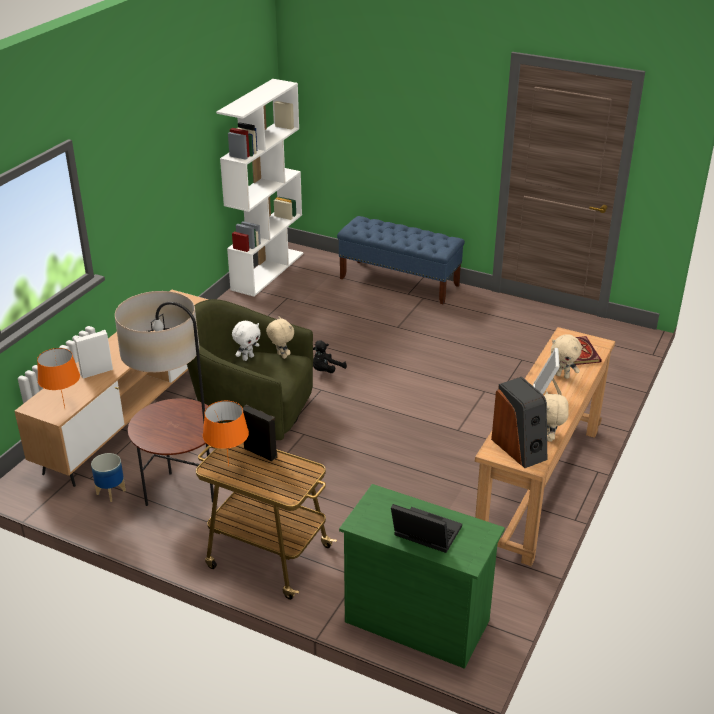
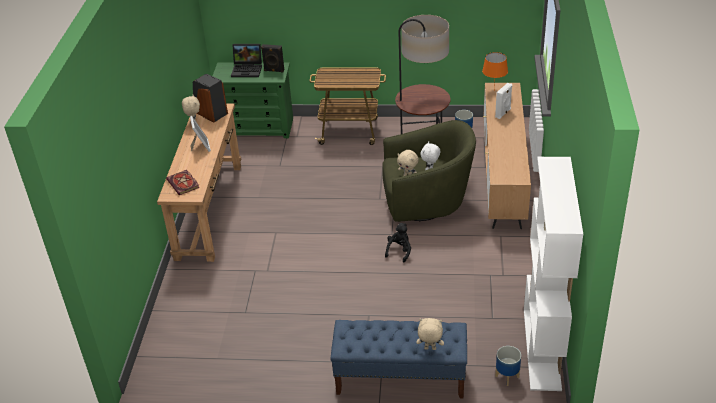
camera: 160 degrees right, 5 degrees up
orange table lamp [203,401,249,466] -> none
black speaker [243,405,277,461] -> black speaker moved to [261,44,284,72]
beige plush toy [551,334,582,379] -> beige plush toy moved to [417,318,444,350]
none -> planter [495,346,521,386]

